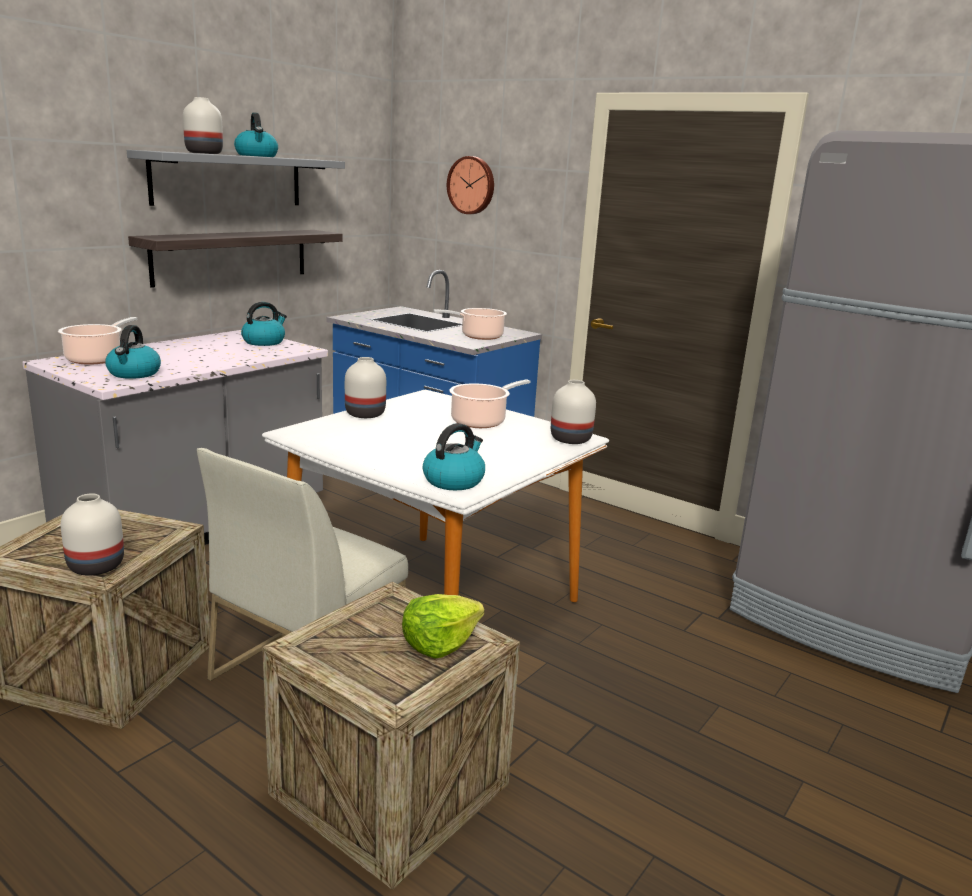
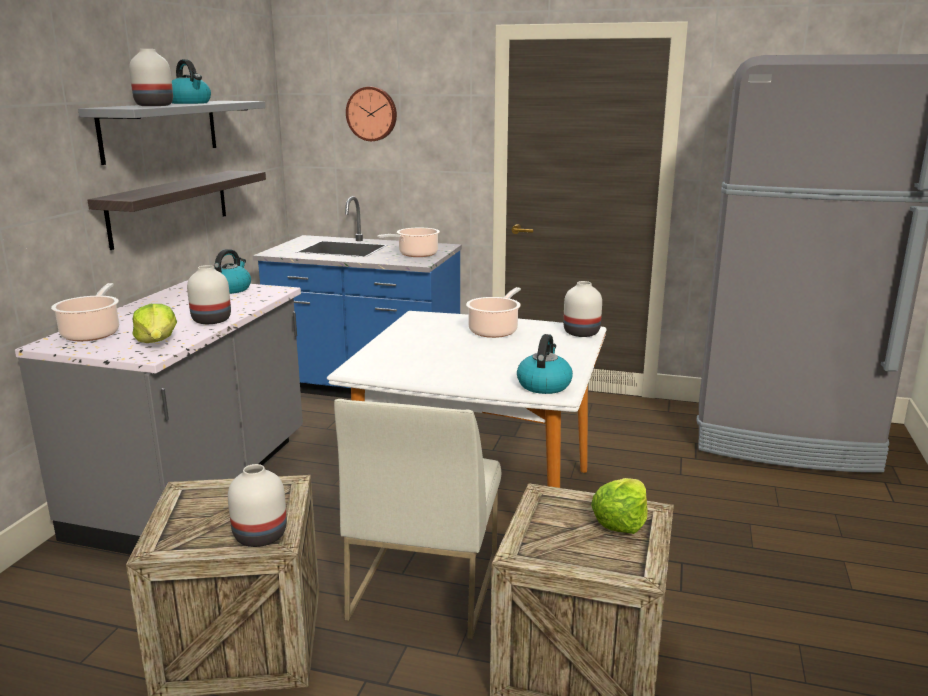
camera: 20 degrees left, 0 degrees up
kettle [106,325,161,379] -> lettuce [132,304,177,343]
white vase [345,357,386,418] -> white vase moved to [187,265,231,324]

